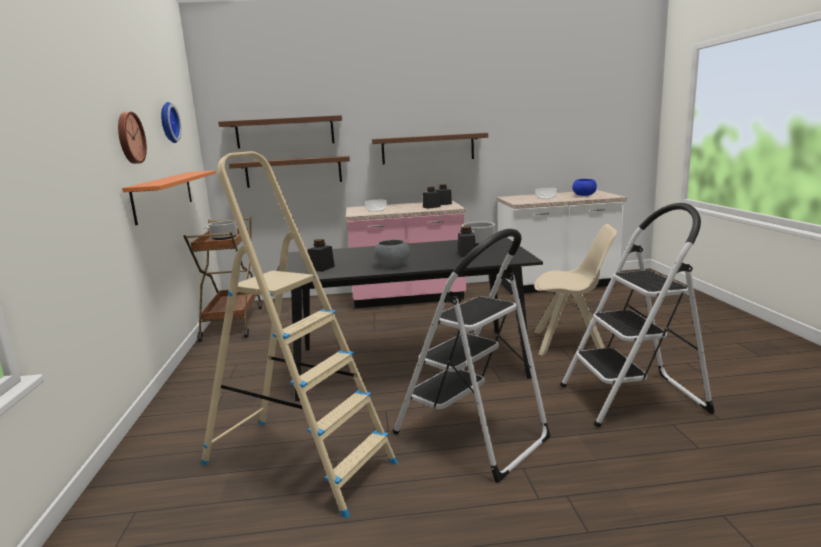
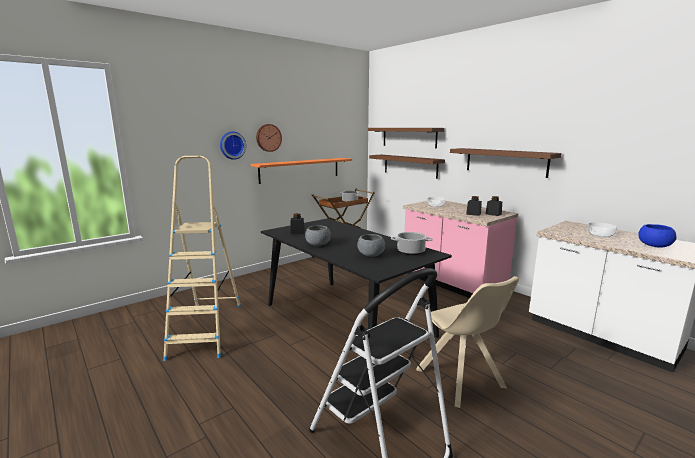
camera: 55 degrees right, 0 degrees up
wall clock [161,102,182,143] -> wall clock moved to [220,131,246,160]
step ladder [393,229,551,483] -> none
black jar [458,226,476,257] -> grey bowl [357,234,385,257]

